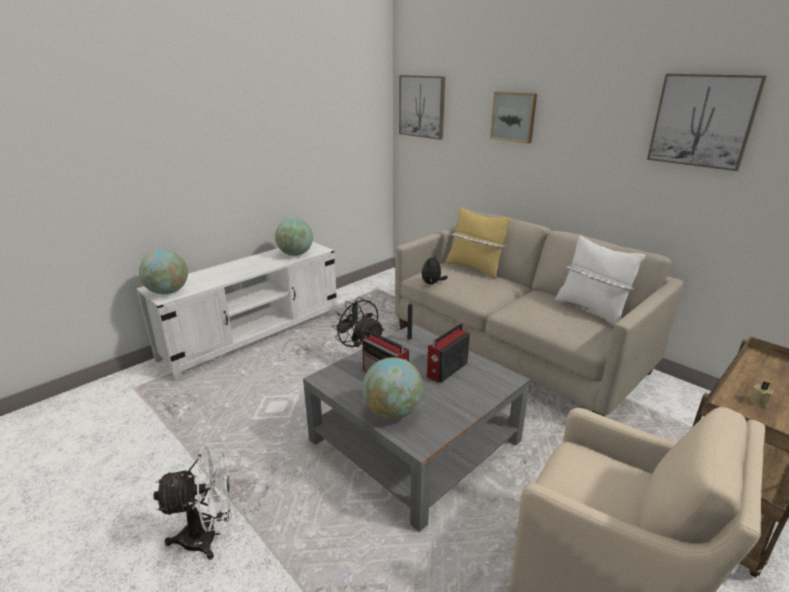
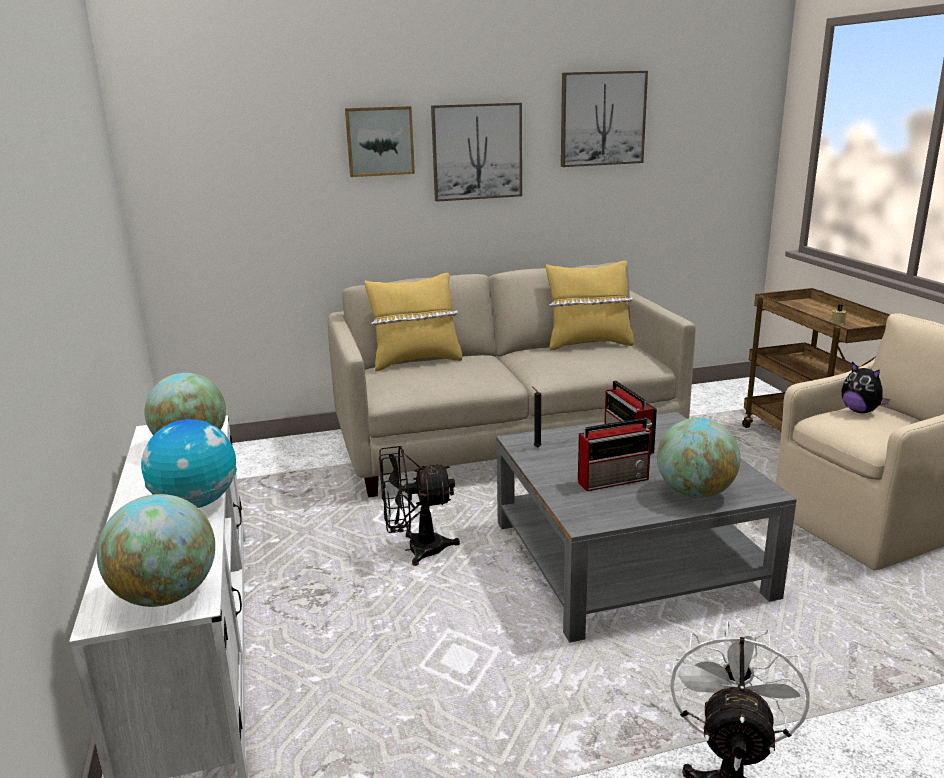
camera: 60 degrees left, 5 degrees down
picture [399,75,445,140] -> picture moved to [431,103,522,202]
plush toy [422,255,448,284] -> plush toy moved to [841,362,890,413]
white pillow [555,235,645,326] -> yellow pillow [546,261,634,350]
none -> globe [141,419,237,508]

